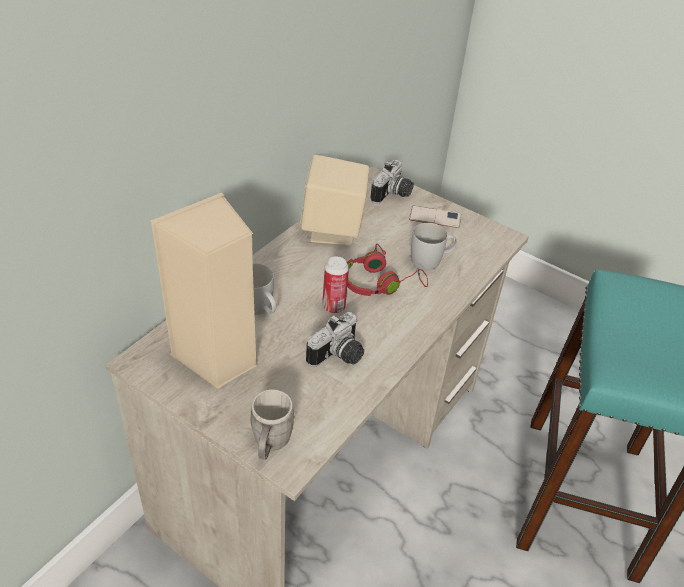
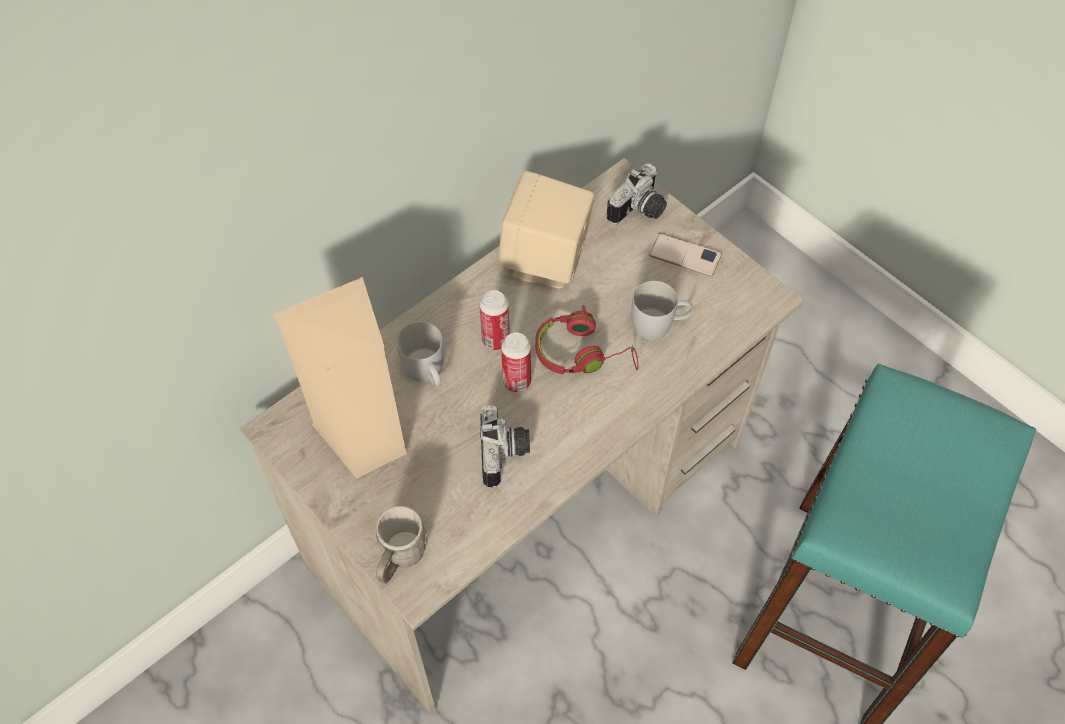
camera: 15 degrees right, 15 degrees up
camera [306,312,364,367] -> camera turned 60 degrees counterclockwise [480,405,530,487]
none -> can [479,290,510,350]

